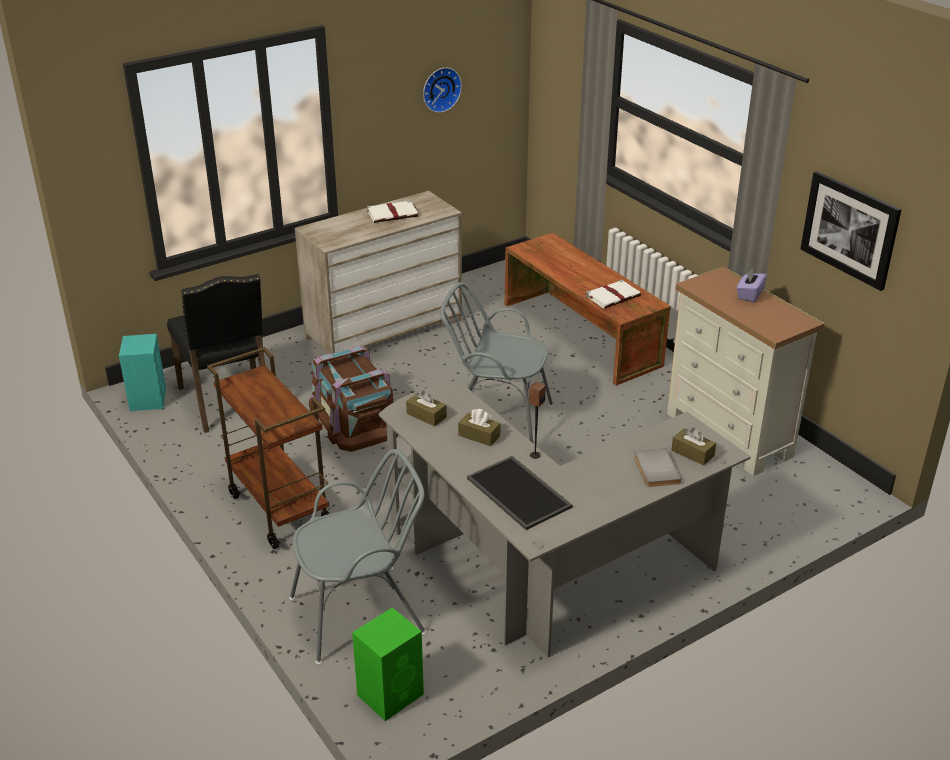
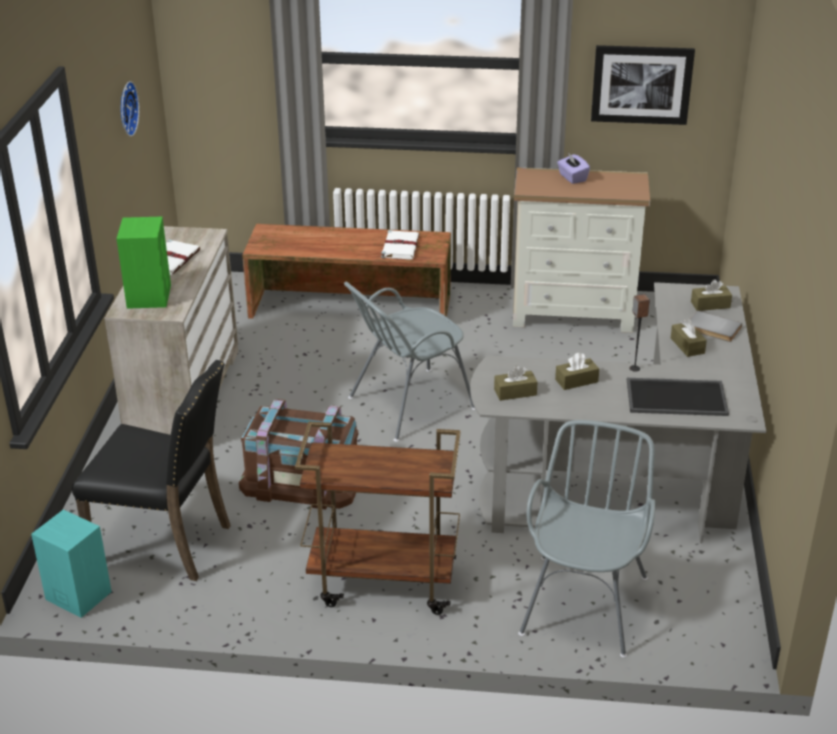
camera: 50 degrees left, 0 degrees up
green speaker [352,607,424,721] -> green speaker moved to [117,217,171,309]
none -> brown tissue box [671,319,707,357]

